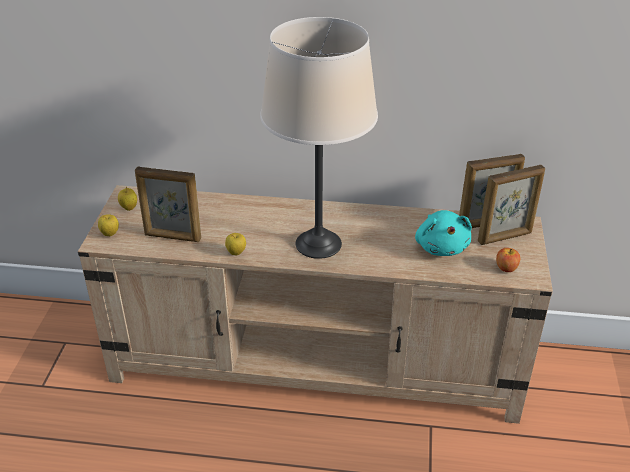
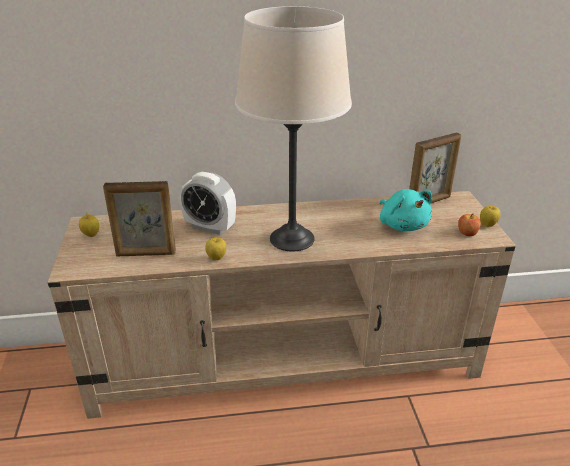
camera: 15 degrees left, 5 degrees down
apple [98,214,119,236] -> apple moved to [480,206,501,227]
picture frame [478,165,545,245] -> none
none -> alarm clock [180,172,236,235]

